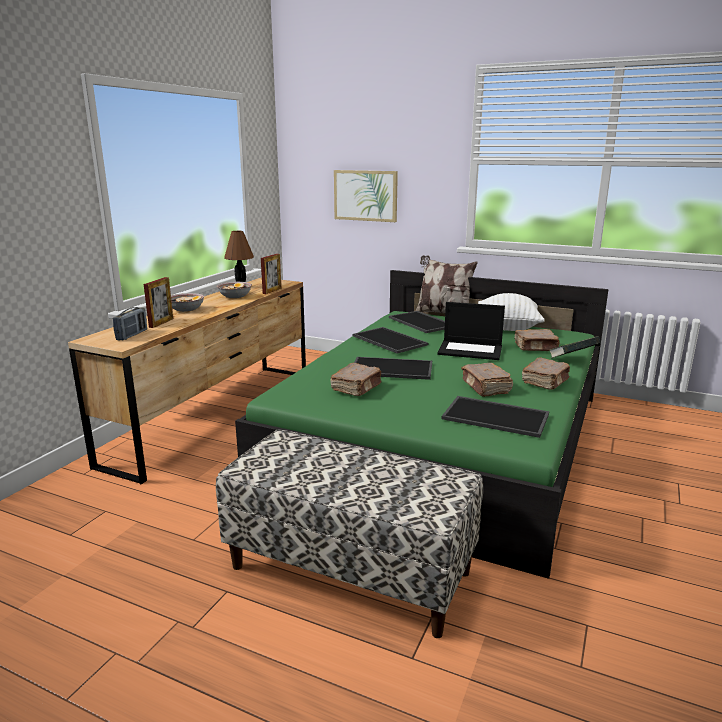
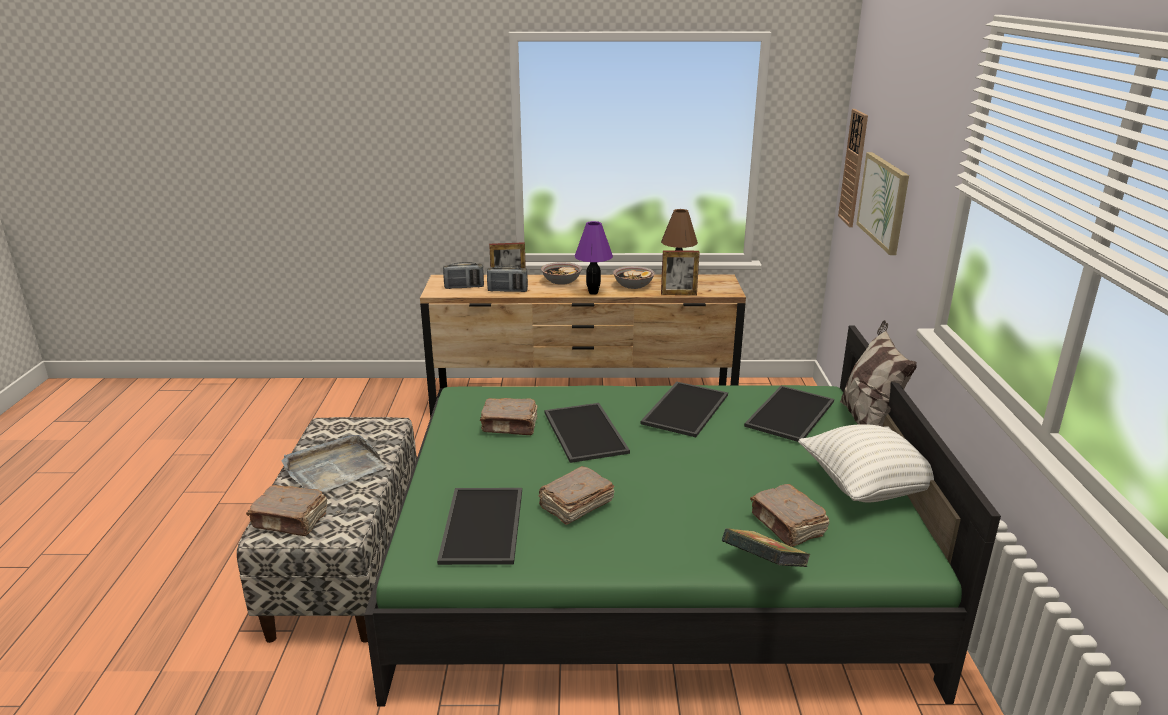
camera: 65 degrees right, 5 degrees up
laptop [437,302,505,360] -> none
brown book [522,357,570,390] -> brown book moved to [246,485,327,536]
none -> grey tray [282,435,387,492]
none -> radio [487,265,528,292]
none -> purple table lamp [574,221,613,295]
none -> wall clock [838,109,868,227]

